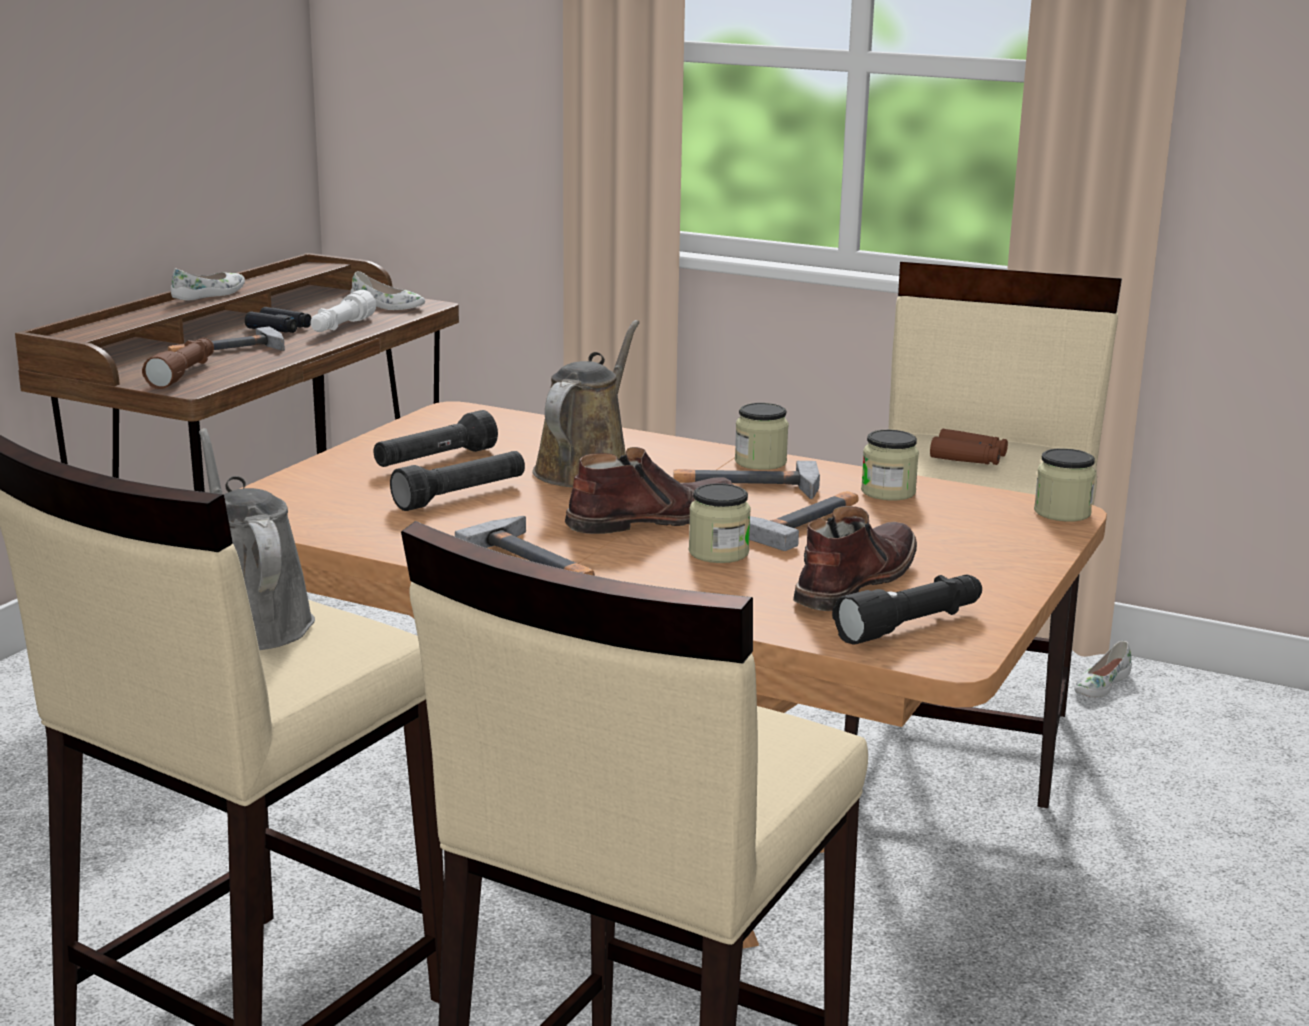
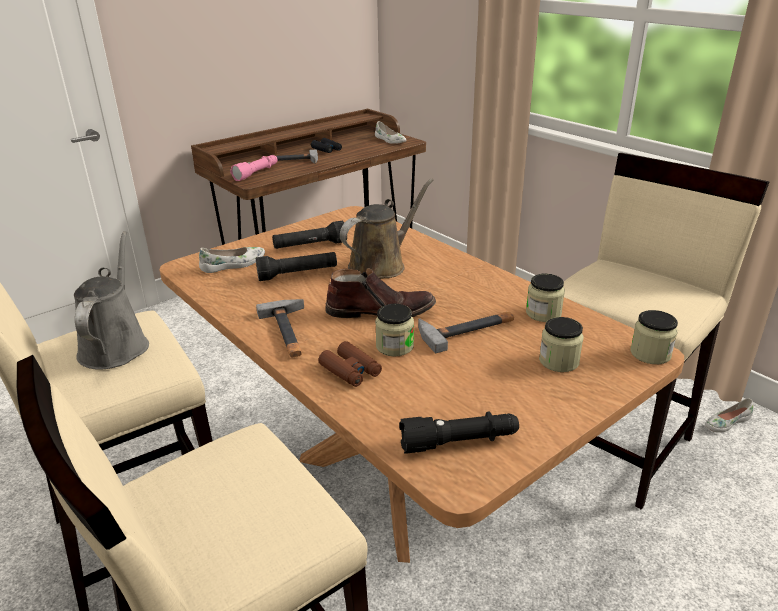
camera: 25 degrees right, 10 degrees up
brown flashlight [142,338,214,389] -> pink flashlight [230,155,278,181]
white shoe [171,268,245,301] -> white shoe moved to [199,247,265,273]
white flashlight [310,290,376,332] -> none
hammer [673,461,820,499] -> none
jar [735,403,789,470] -> jar moved to [539,317,584,372]
brown boot [793,506,917,611] -> none
brown binoculars [930,429,1008,465] -> brown binoculars moved to [318,341,382,387]

